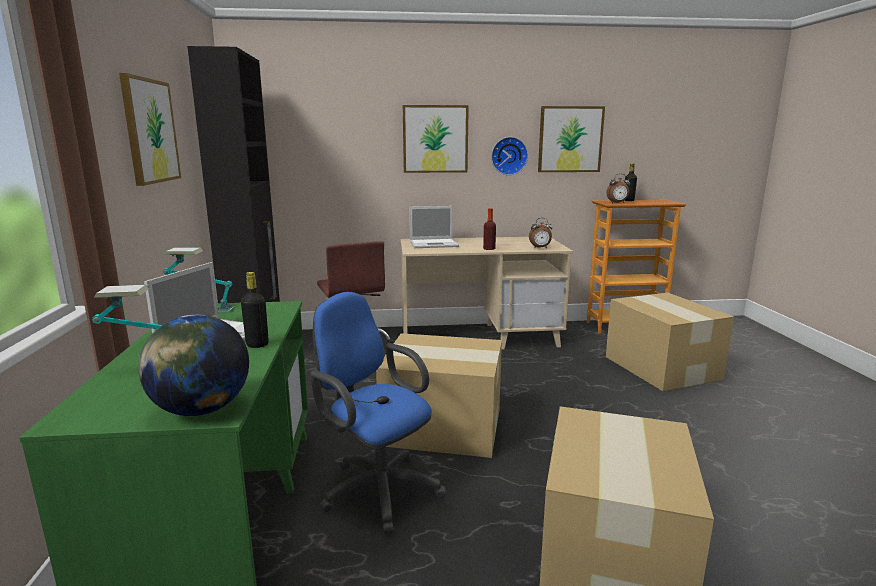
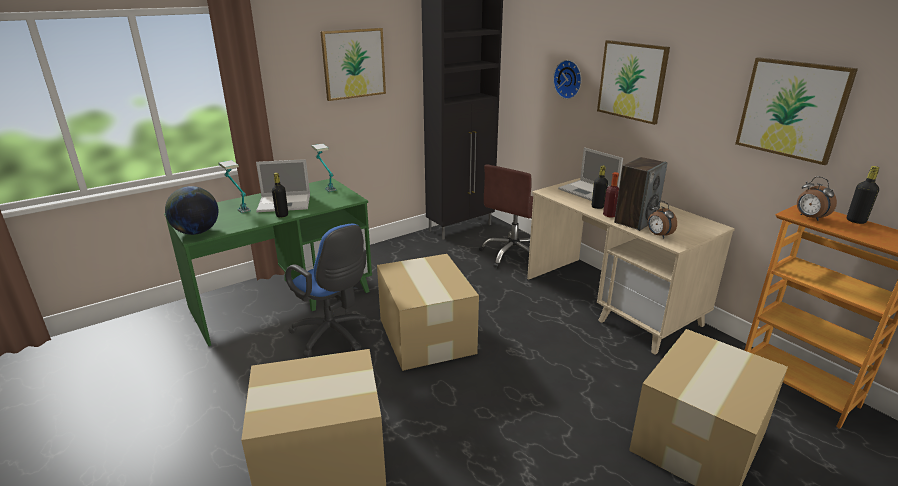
camera: 60 degrees right, 10 degrees up
blue office chair [311,292,446,535] -> blue office chair turned 120 degrees clockwise [285,224,371,358]
wall clock [491,137,528,175] -> wall clock moved to [553,60,582,99]
none -> black bottle [592,166,608,209]
none -> speaker [614,157,668,231]

